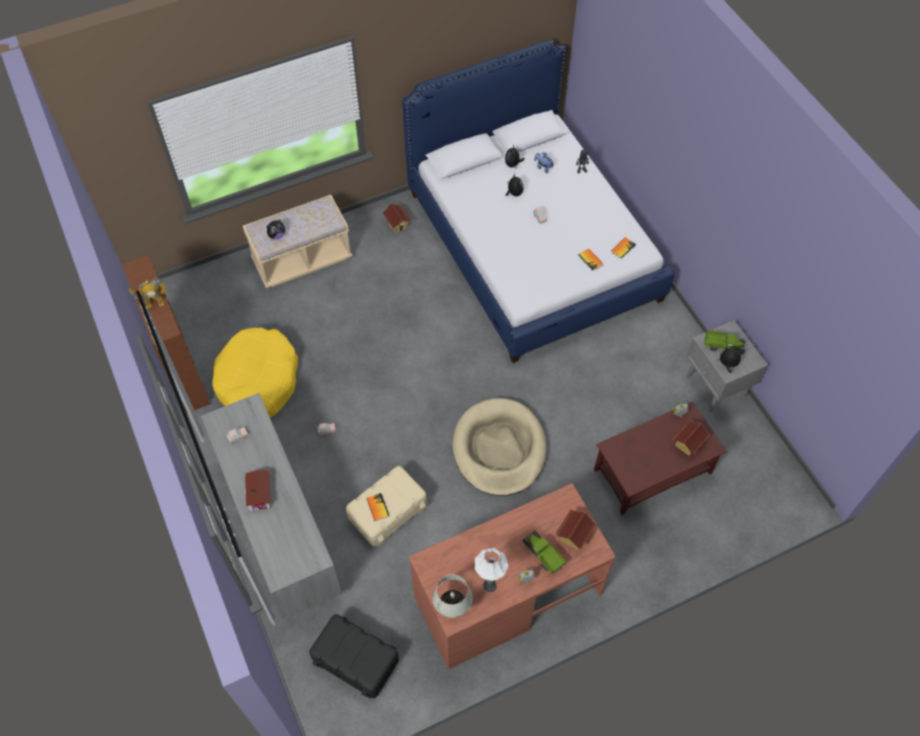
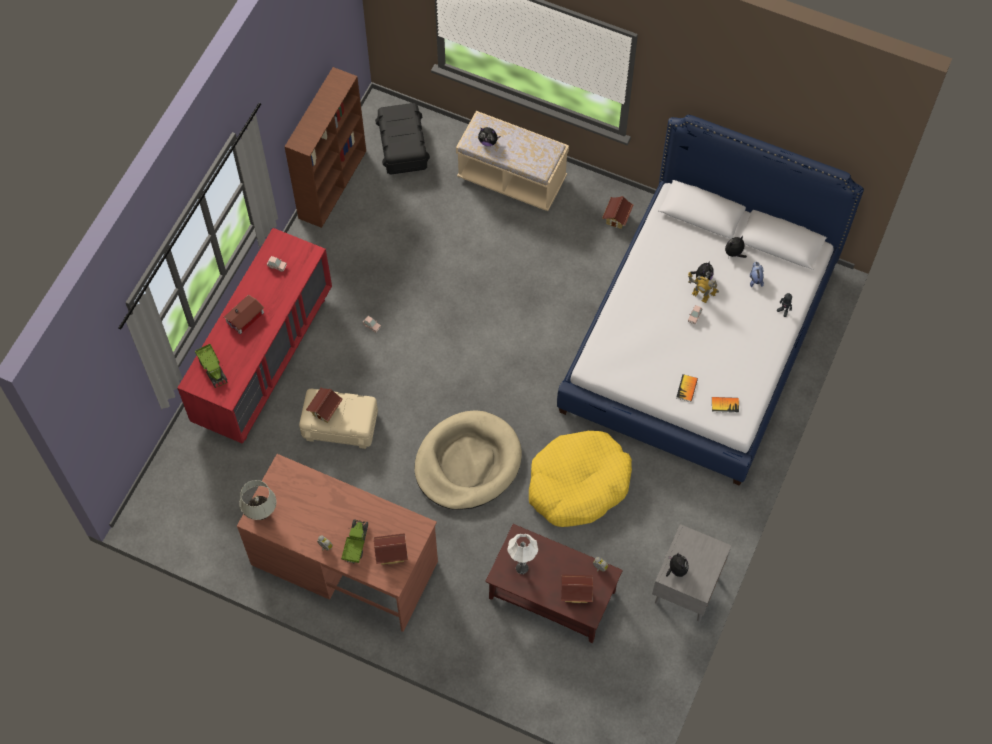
camera: 50 degrees right, 5 degrees up
toy robot [129,277,167,308] -> toy robot moved to [688,272,719,303]
grey dresser [201,393,342,620] -> red dresser [177,228,332,444]
yellow dog bed [212,327,298,417] -> yellow dog bed moved to [529,431,632,527]
black storage box [309,614,399,699] -> black storage box moved to [375,103,430,174]
book [367,493,390,521] -> toy house [306,388,343,423]
white table lamp [475,548,509,593] -> white table lamp moved to [507,534,538,574]
toy truck [704,330,745,355] -> toy truck moved to [195,344,228,388]

